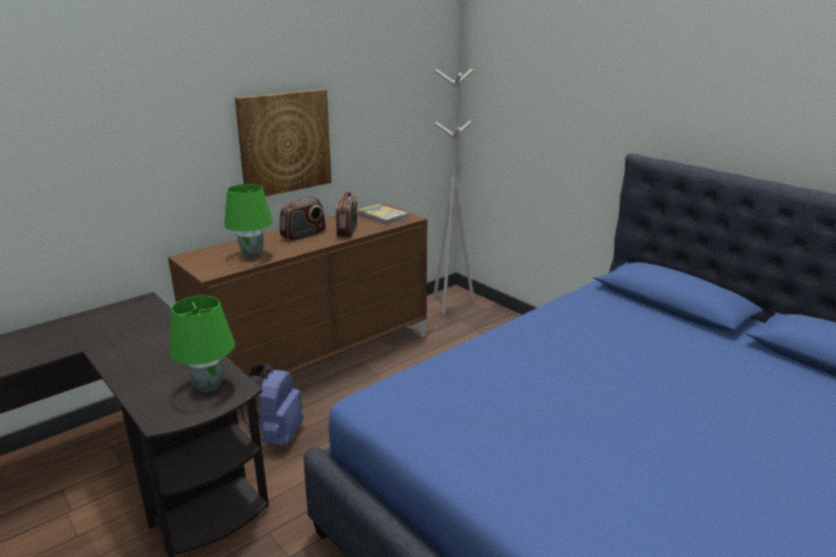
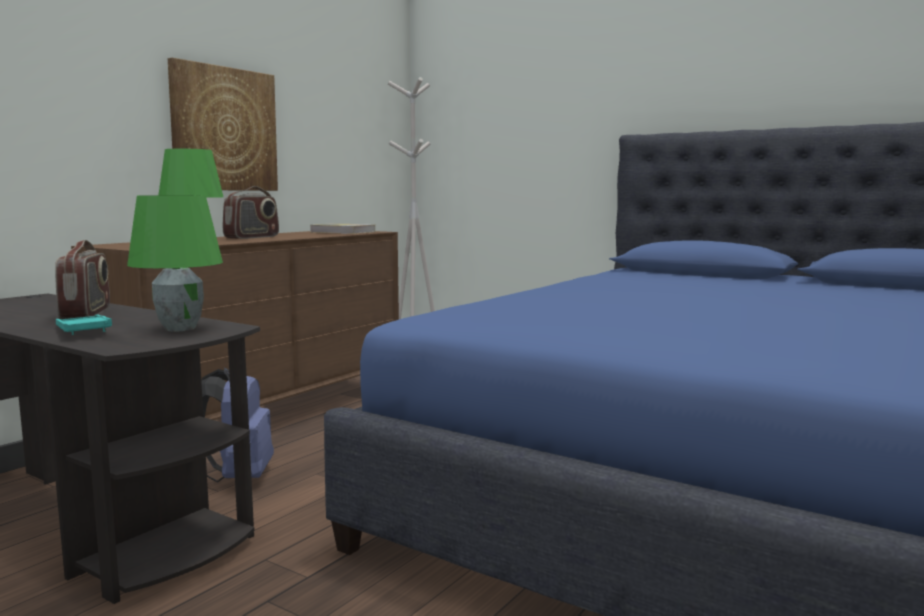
camera: 15 degrees left, 15 degrees down
radio [336,192,357,237] -> radio moved to [55,240,110,319]
none -> turquoise tray [56,315,112,335]

